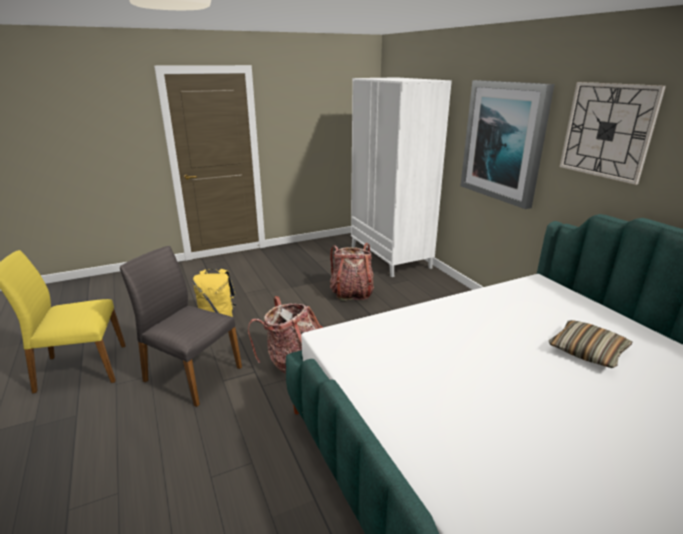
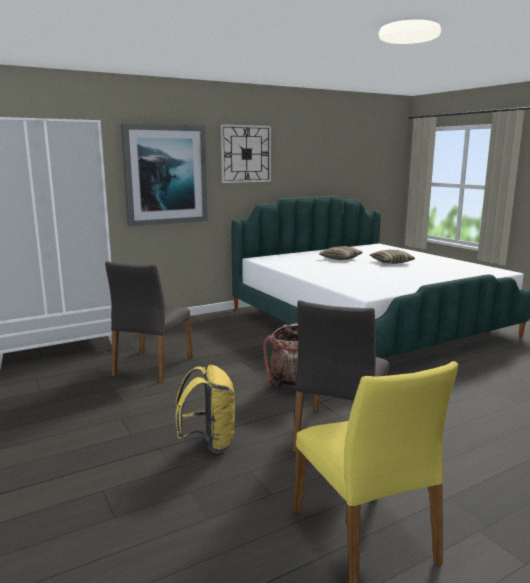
camera: 95 degrees left, 10 degrees down
backpack [330,243,374,301] -> grey chair [105,261,193,382]
none -> pillow [370,250,415,264]

